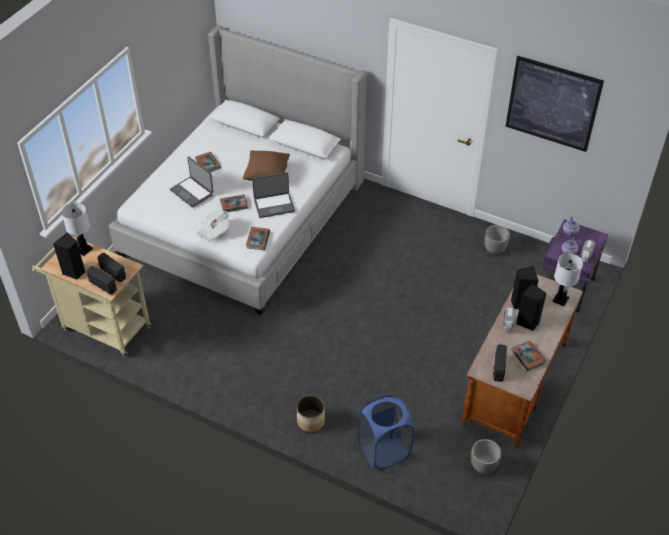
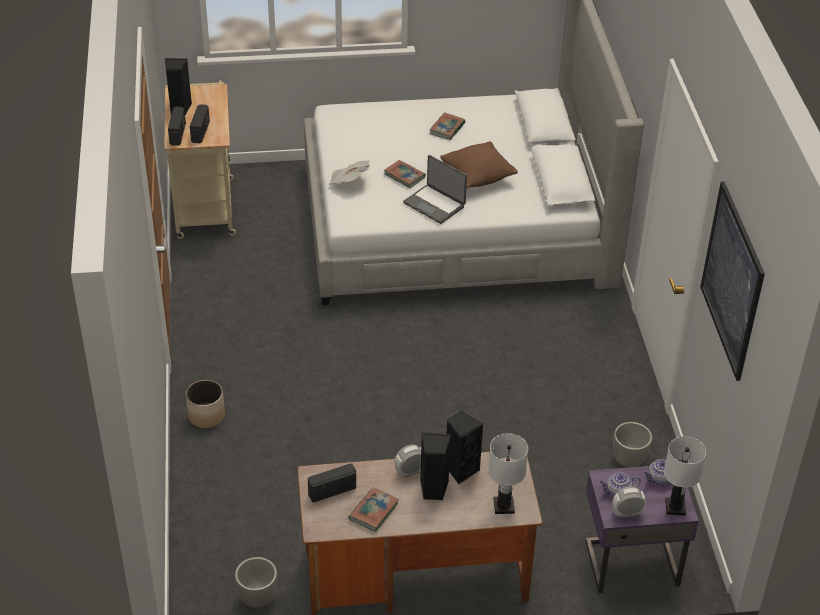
camera: 55 degrees right, 5 degrees down
white table lamp [61,203,93,256] -> white table lamp moved to [664,436,706,516]
laptop [170,156,214,208] -> none
book [246,227,270,250] -> none
blue laundry basket [358,395,414,469] -> none

